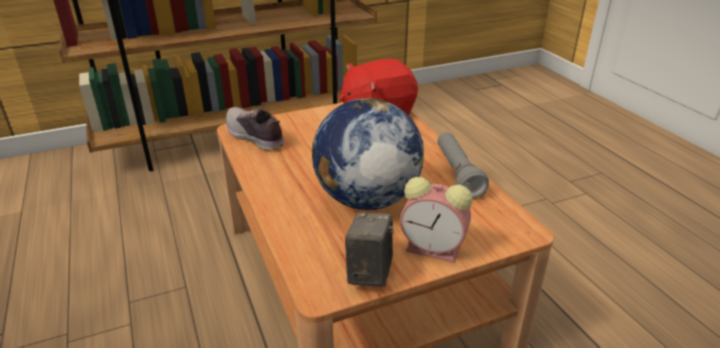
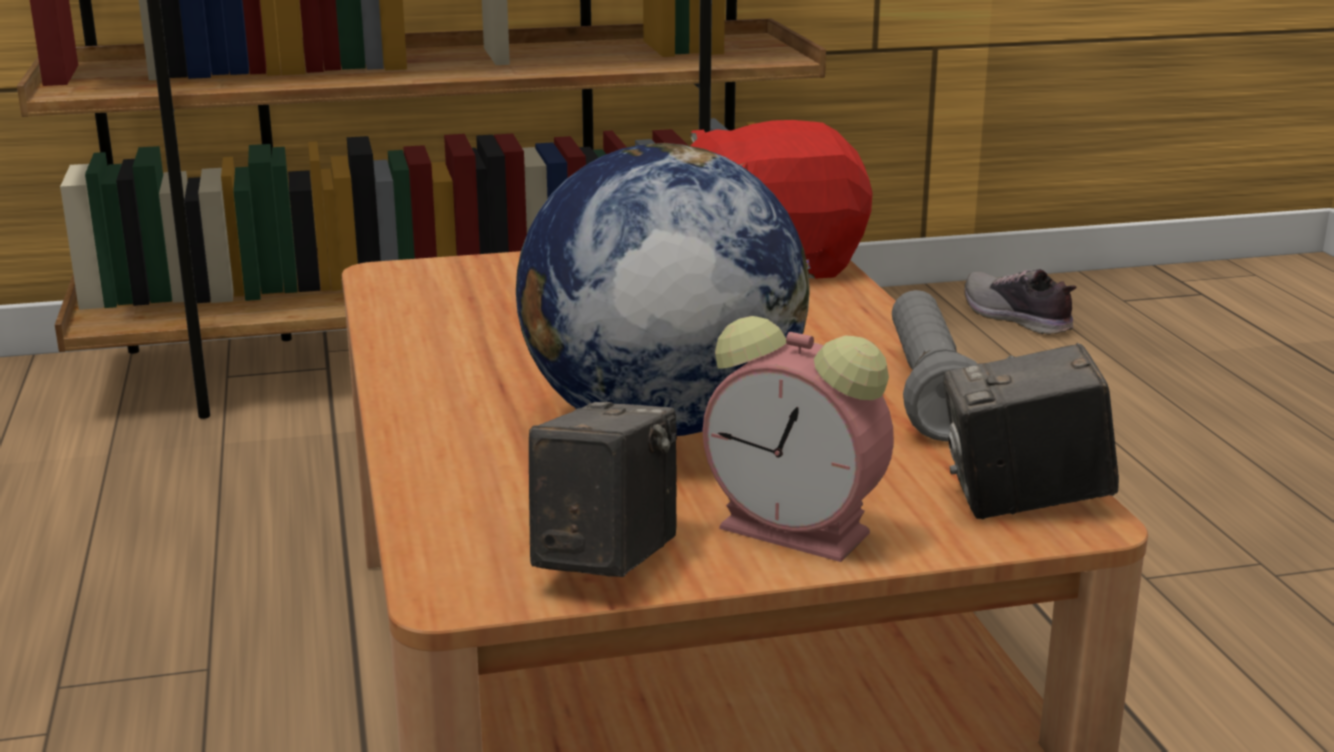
camera: 10 degrees right, 10 degrees down
shoe [226,107,285,150] -> shoe moved to [964,269,1076,335]
none -> camera [944,343,1119,519]

